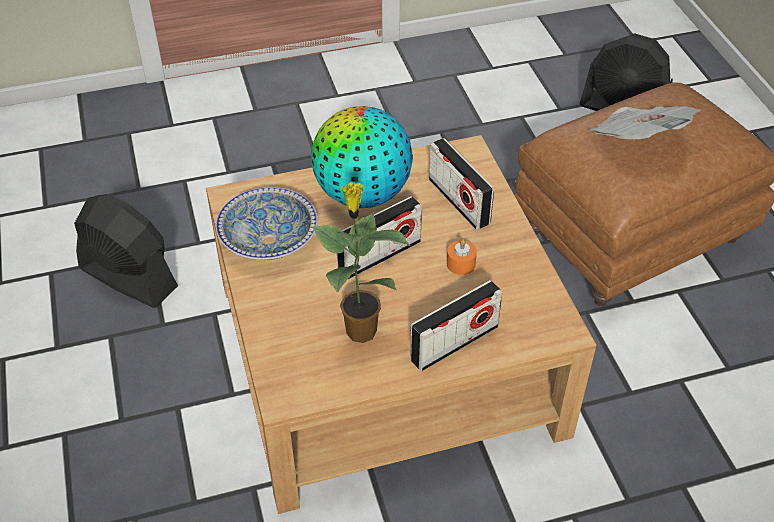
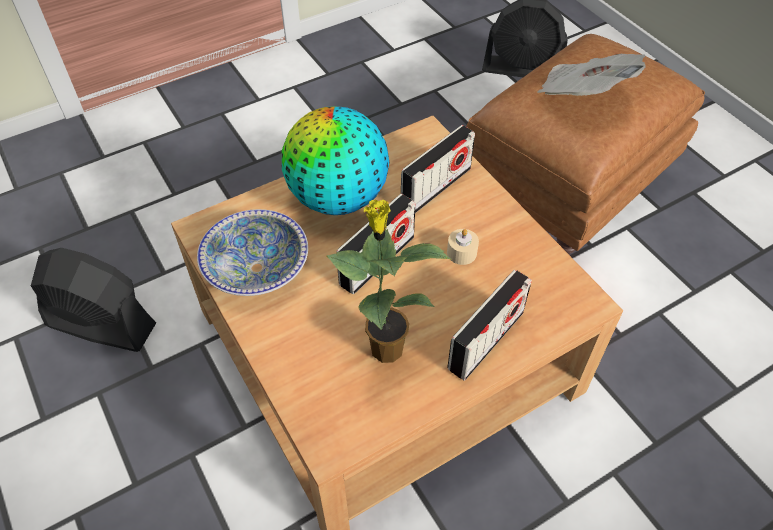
camera: 15 degrees left, 5 degrees up
radio [429,138,494,230] -> radio turned 90 degrees counterclockwise [401,125,475,213]
orange candle [447,239,477,275] -> beige candle [447,229,479,265]

